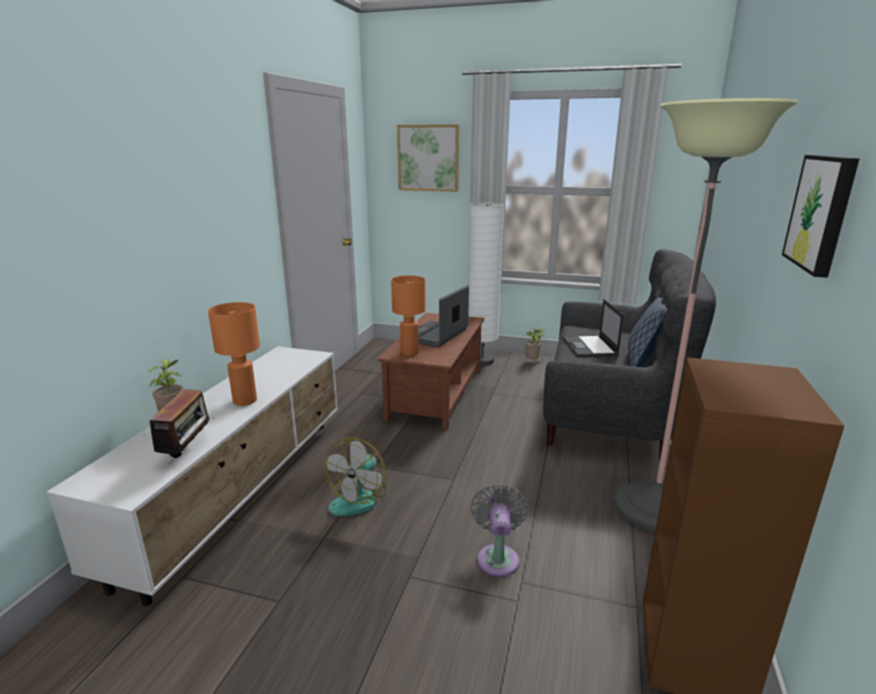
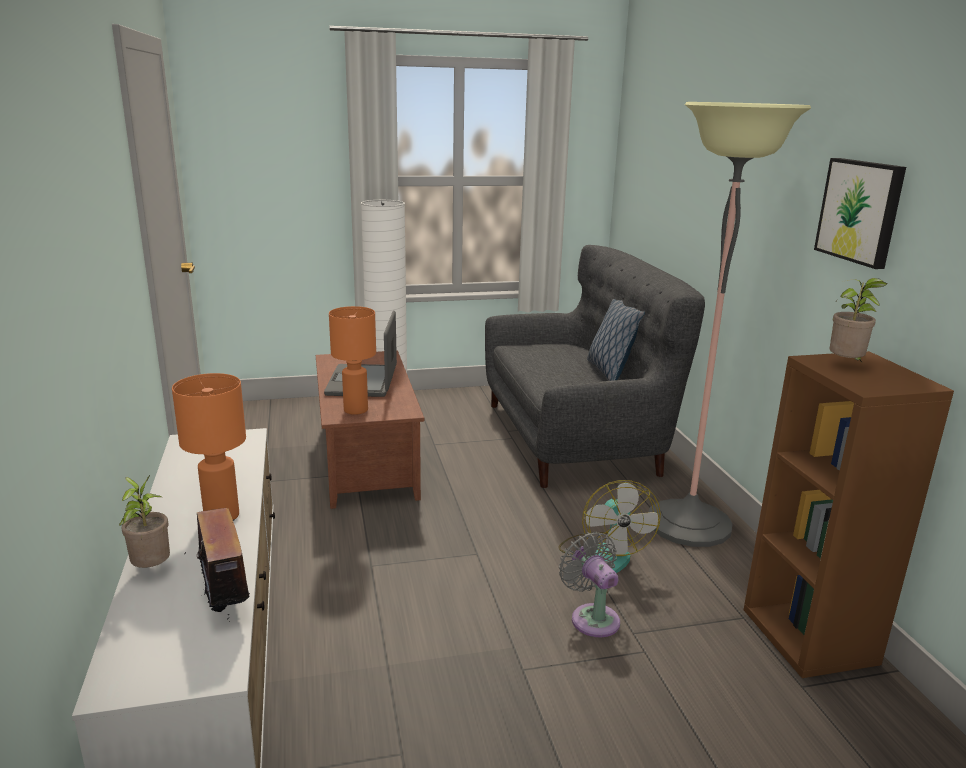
camera: 30 degrees left, 0 degrees up
fan [325,437,387,516] -> fan moved to [559,480,661,573]
picture [397,124,459,192] -> none
potted plant [525,328,546,360] -> potted plant moved to [829,278,888,362]
laptop [562,299,624,357] -> none

